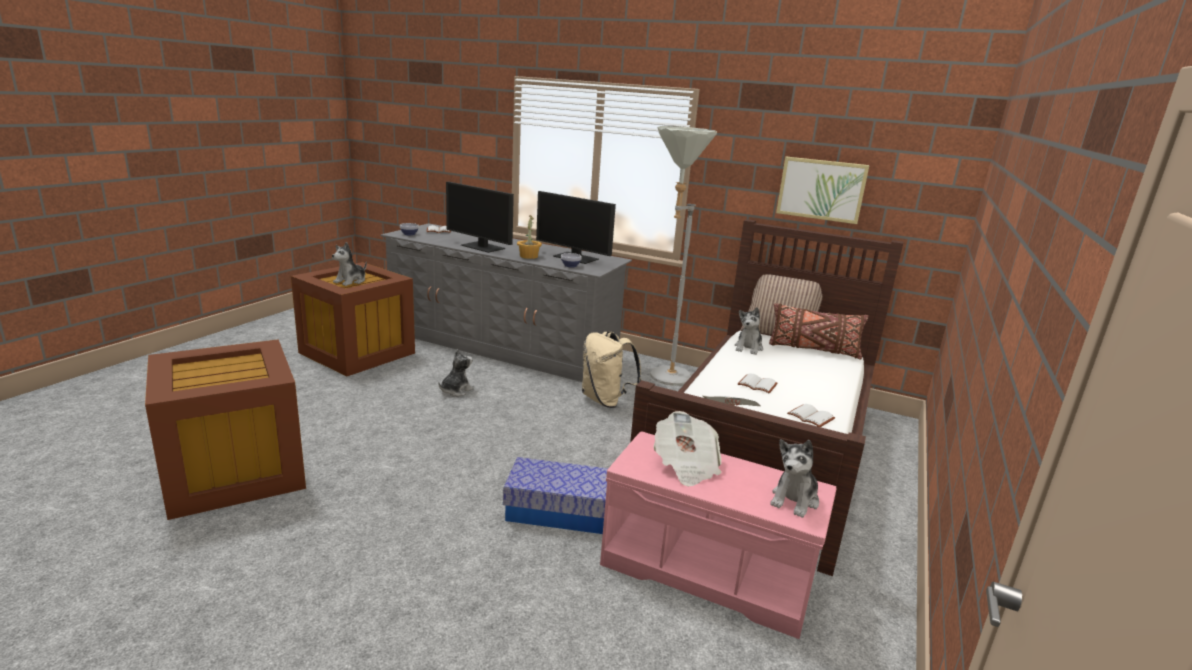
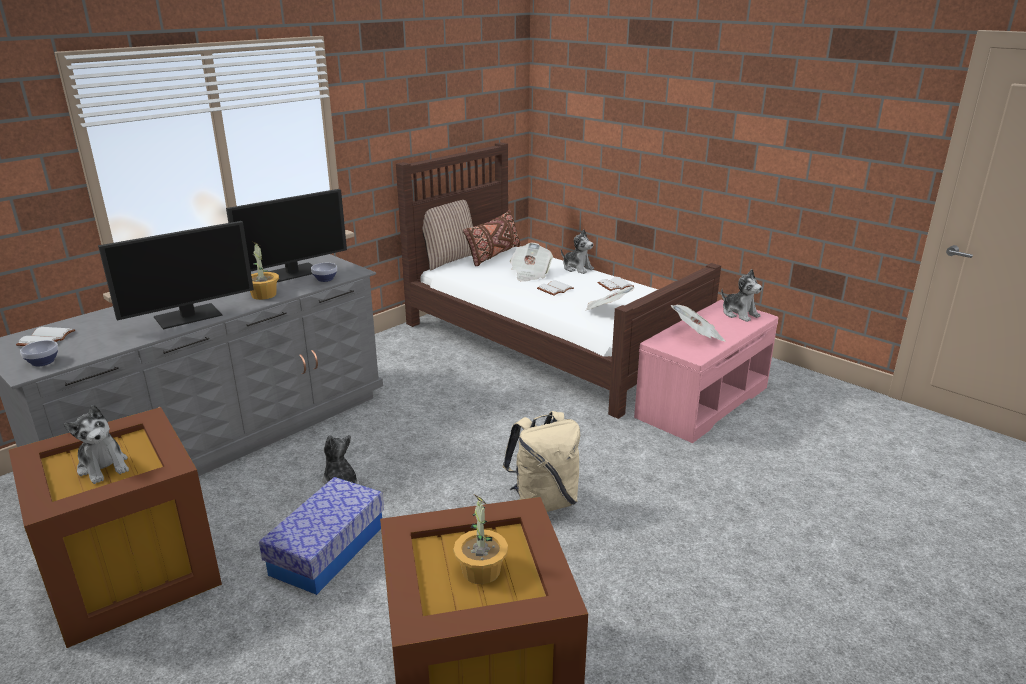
camera: 70 degrees left, 5 degrees up
storage box [503,457,609,534] -> storage box moved to [259,477,384,595]
beige backpack [582,331,641,408] -> beige backpack moved to [503,411,580,512]
grey floor lamp [650,126,717,386] -> none
plush toy [735,307,763,355] -> plush toy moved to [561,229,594,274]
picture [776,157,870,224] -> none
none -> potted plant [454,495,508,584]
none -> newspaper [510,243,553,282]

